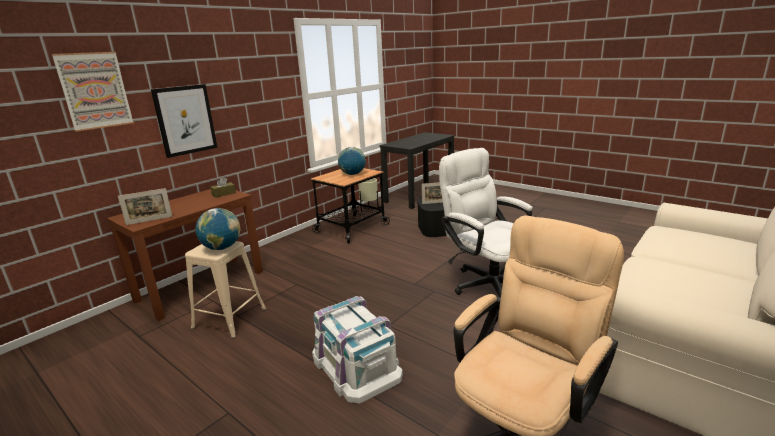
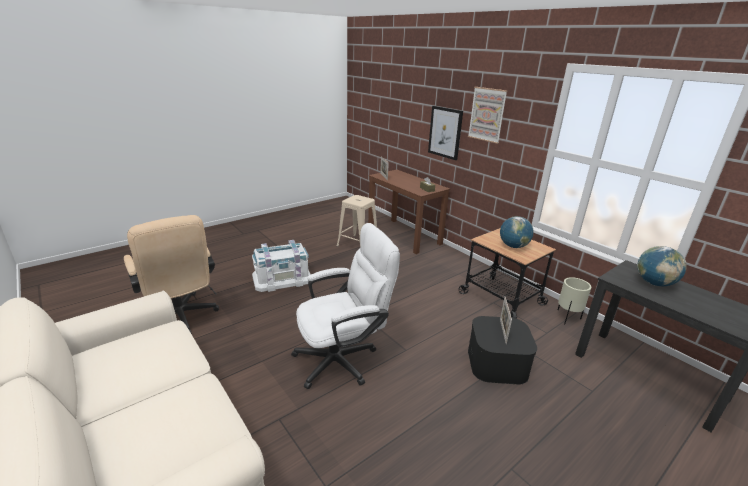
camera: 100 degrees right, 5 degrees up
picture [52,52,134,132] -> picture moved to [468,87,507,144]
globe [195,208,240,250] -> globe moved to [637,246,686,286]

